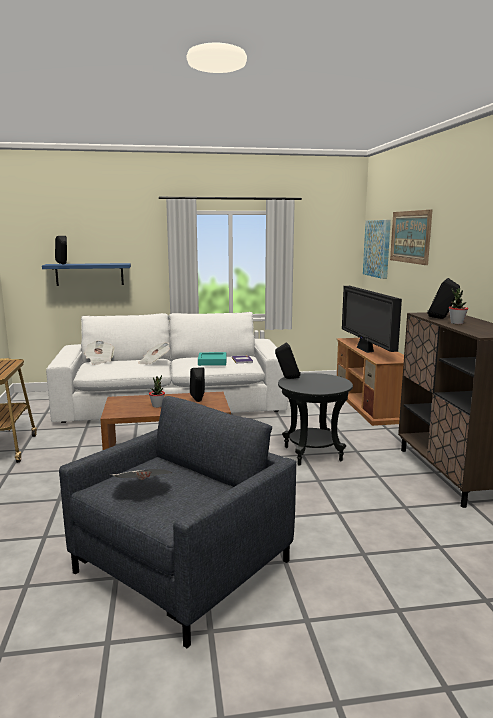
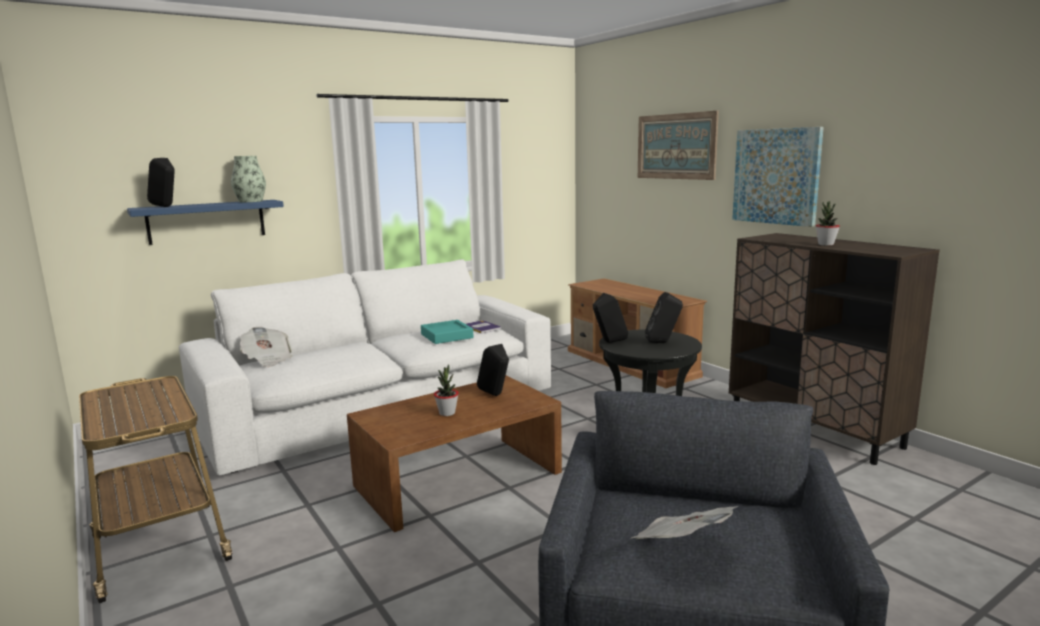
camera: 25 degrees left, 0 degrees up
newspaper [138,342,170,364] -> none
television [342,286,402,353] -> none
picture [363,220,391,279] -> picture moved to [732,127,824,227]
black speaker [427,278,460,319] -> black speaker moved to [645,292,683,343]
none -> vase [231,156,266,202]

